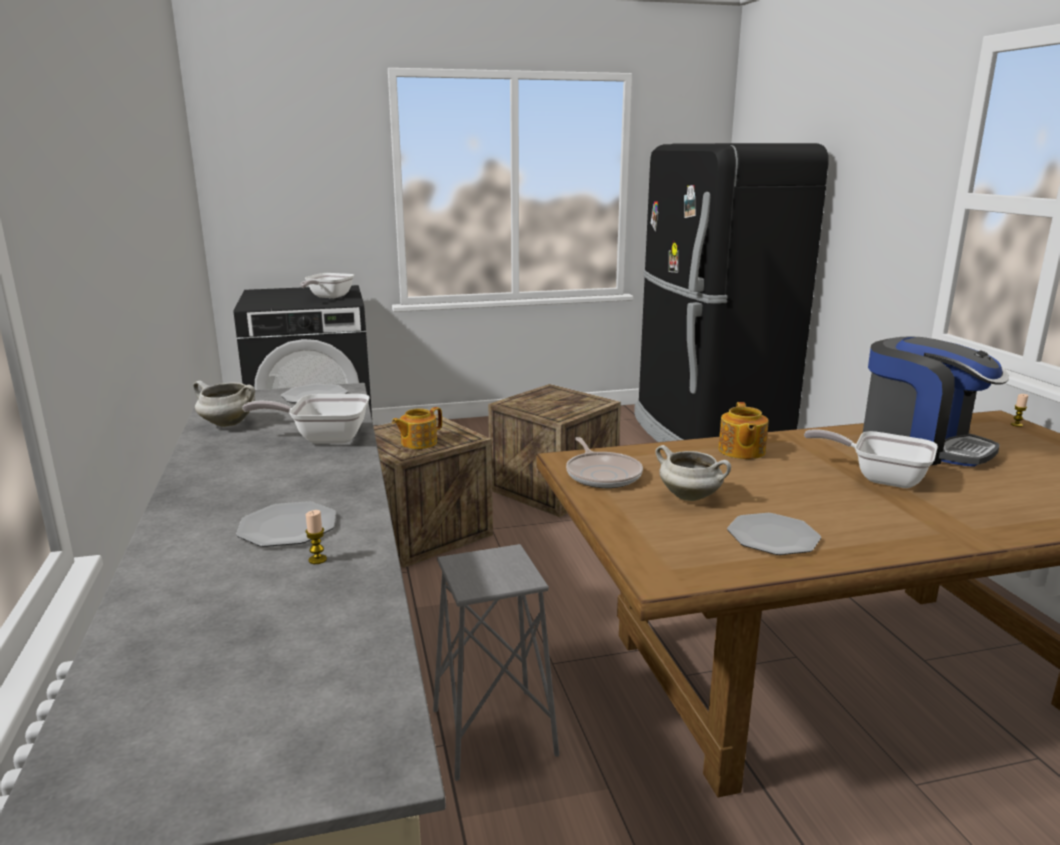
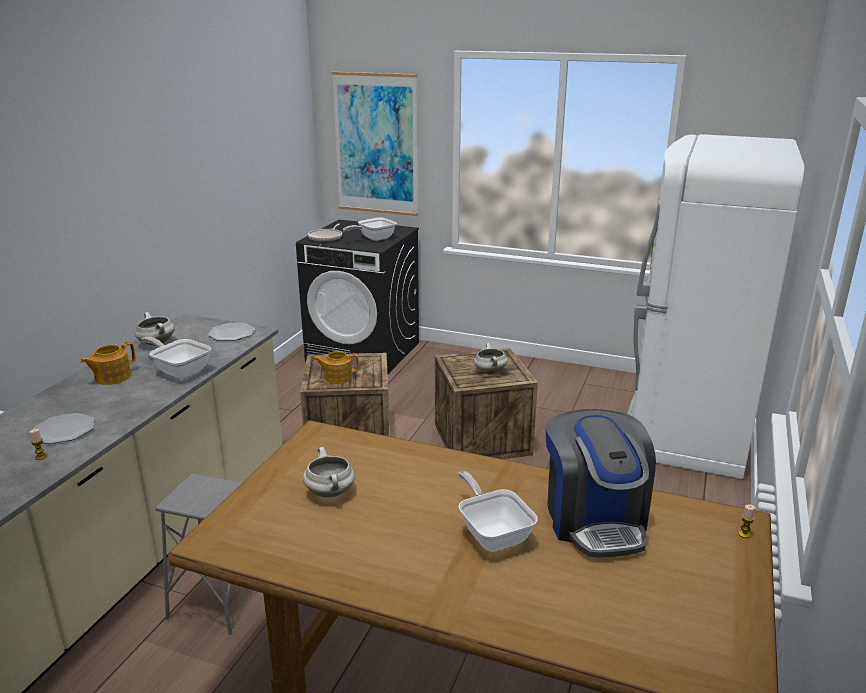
camera: 35 degrees right, 5 degrees up
frying pan [566,437,643,488] -> frying pan moved to [308,223,342,242]
black fridge [634,143,829,442] -> white fridge [627,134,805,479]
teapot [718,402,769,459] -> teapot moved to [80,342,136,385]
plate [727,513,821,555] -> none
none -> picture [331,72,418,216]
none -> white cooking pot [474,343,507,375]

